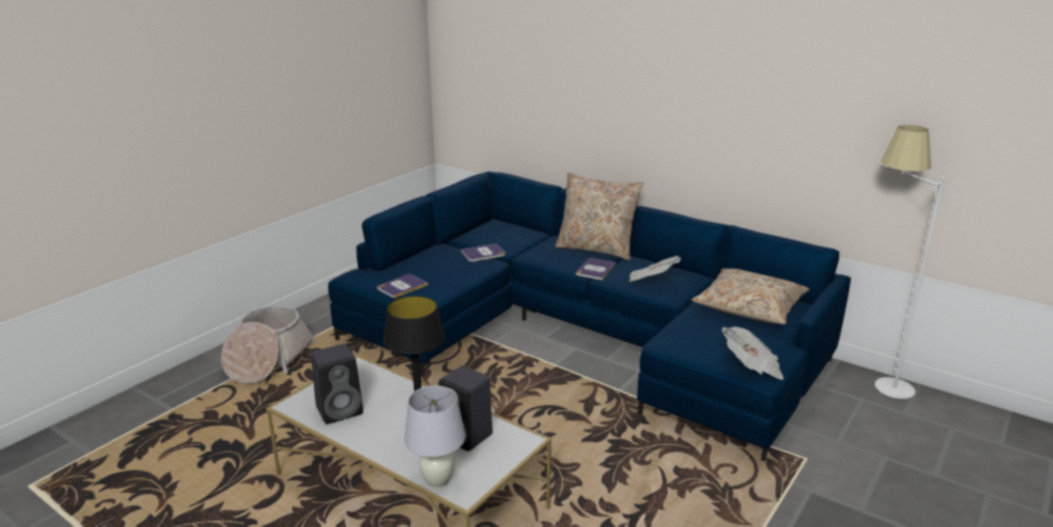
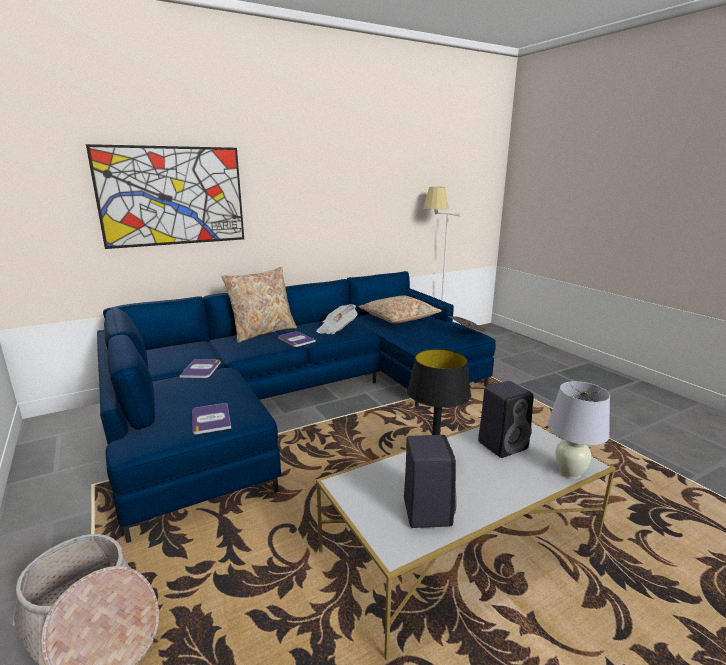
camera: 65 degrees left, 5 degrees down
none -> picture [86,144,244,249]

